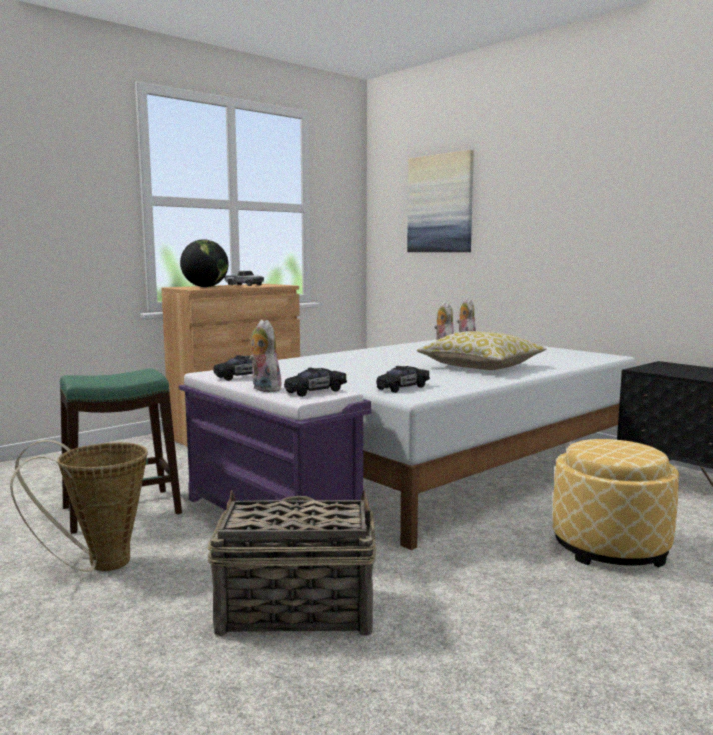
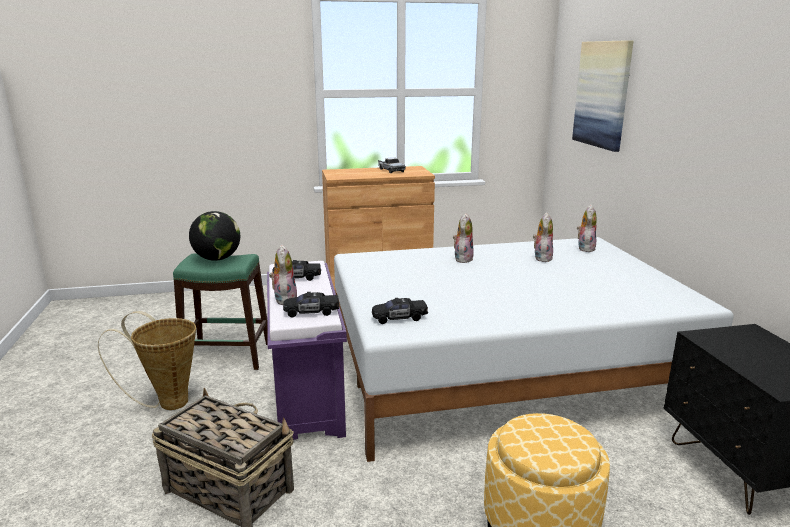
camera: 30 degrees right, 10 degrees up
globe [180,239,229,287] -> globe moved to [189,211,240,261]
pillow [417,331,546,370] -> none
none -> plush toy [453,213,474,263]

